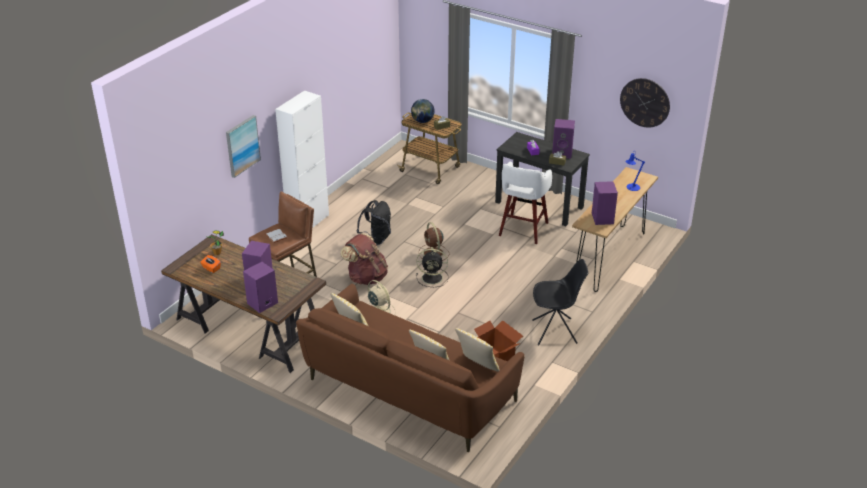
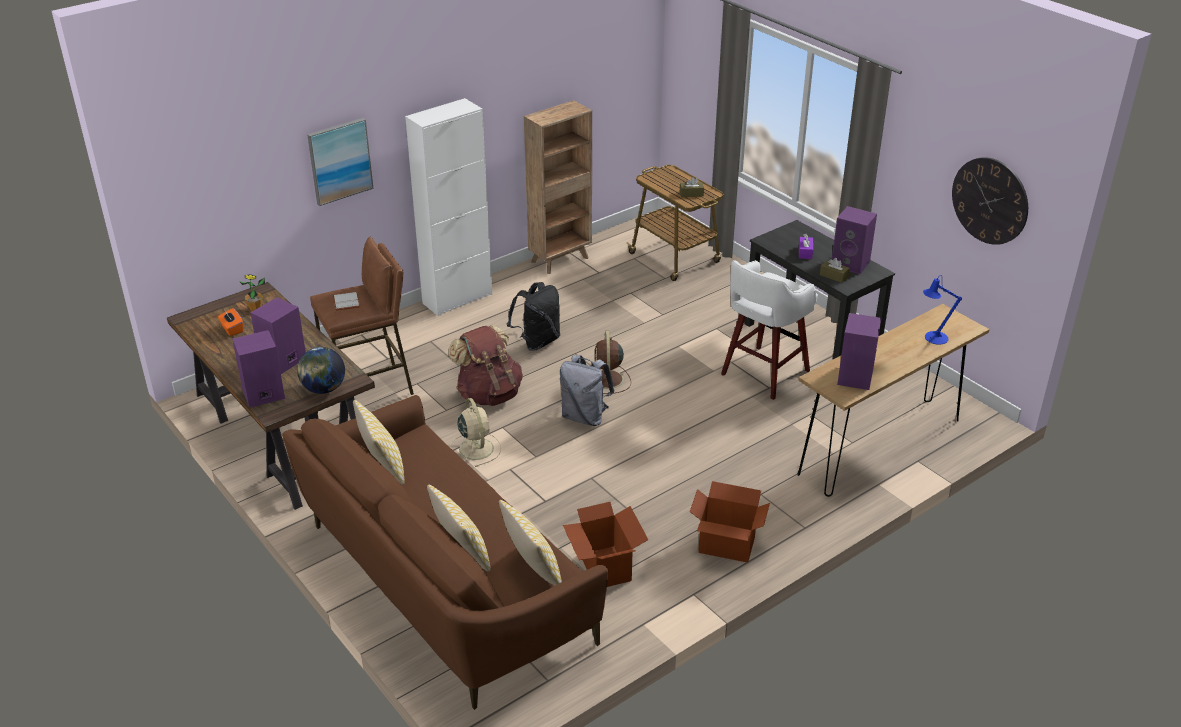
camera: 20 degrees right, 0 degrees up
globe [411,99,435,123] -> globe moved to [297,347,345,394]
black fan [416,249,448,287] -> grey backpack [560,355,614,426]
black chair [532,259,589,345] -> cardboard box [690,481,770,563]
none -> brown bookcase [524,100,592,274]

